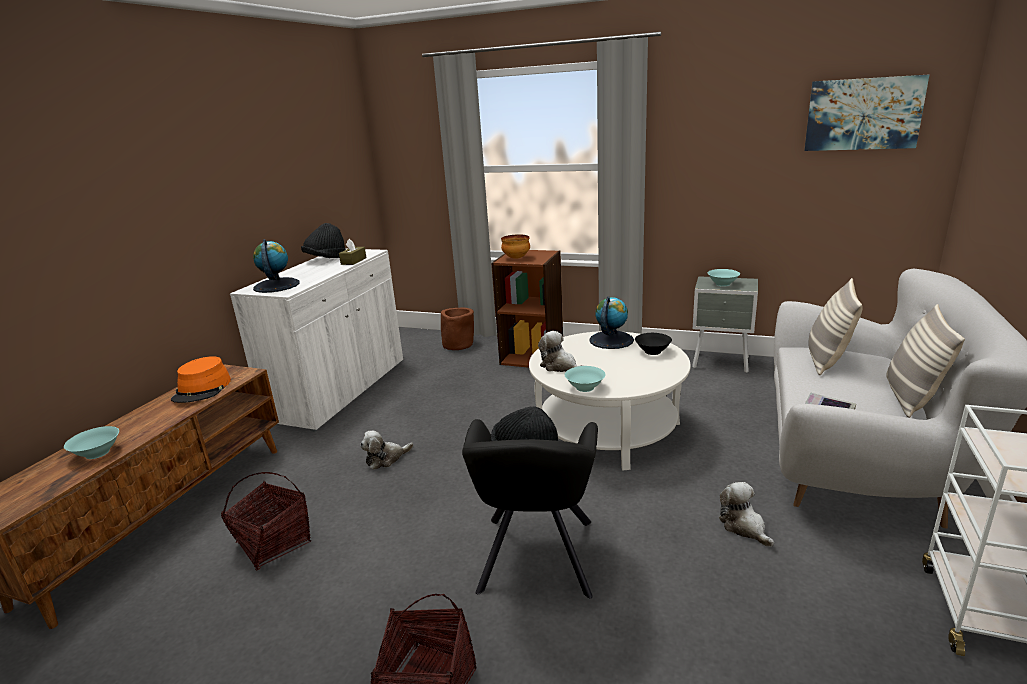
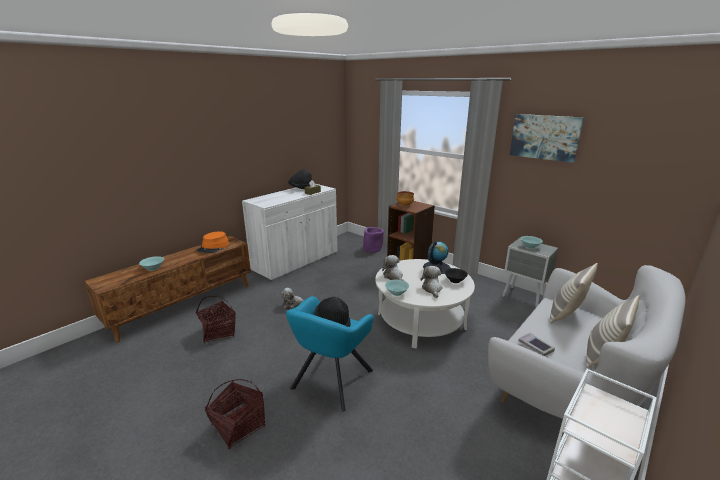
camera: 20 degrees right, 0 degrees up
globe [253,239,300,293] -> none
brown planter [441,308,474,350] -> purple planter [363,227,384,253]
black armchair [462,419,598,598] -> turquoise armchair [286,296,374,412]
plush toy [719,482,774,547] -> plush toy moved to [420,266,443,298]
picture [804,75,929,151] -> picture moved to [510,114,584,163]

